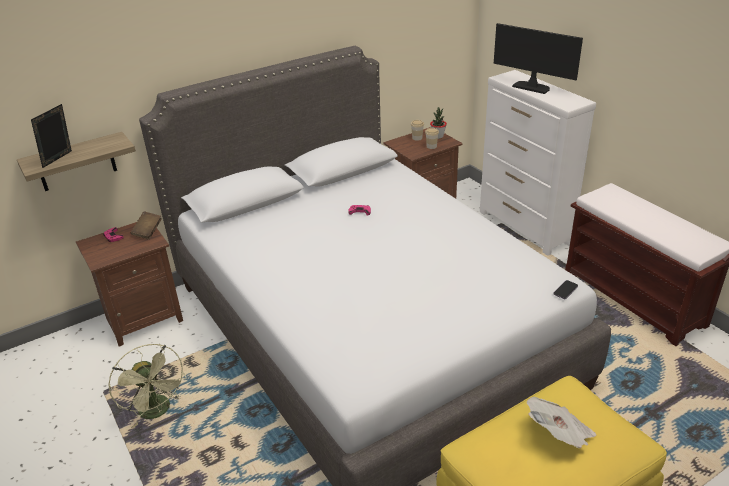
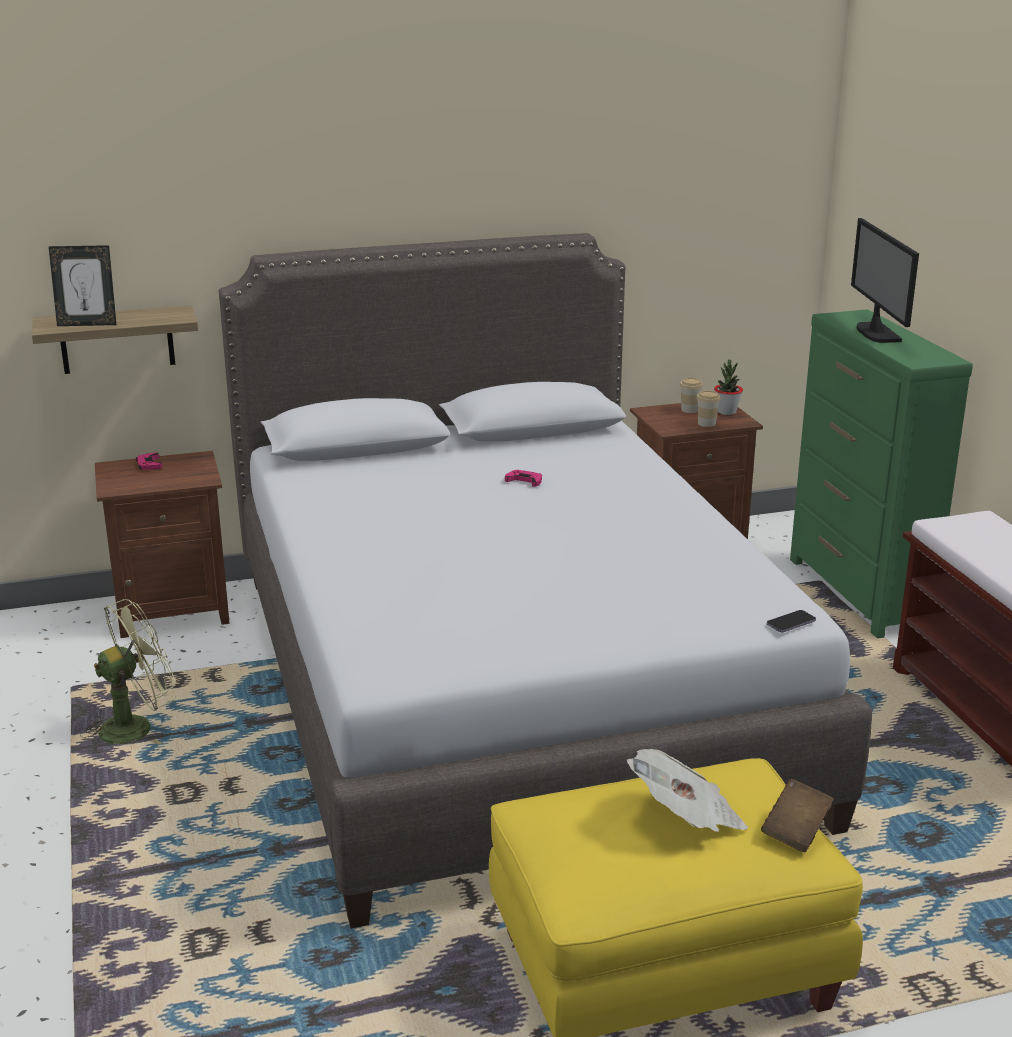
camera: 15 degrees right, 10 degrees down
picture frame [31,104,72,168] -> picture frame turned 135 degrees counterclockwise [49,245,116,326]
green fan [108,344,187,428] -> green fan turned 105 degrees counterclockwise [80,599,176,745]
brown book [130,212,161,239] -> brown book moved to [761,779,834,852]
white dresser [480,70,596,256] -> green dresser [790,309,973,638]
monitor [494,23,583,94] -> monitor turned 150 degrees counterclockwise [851,218,919,343]

